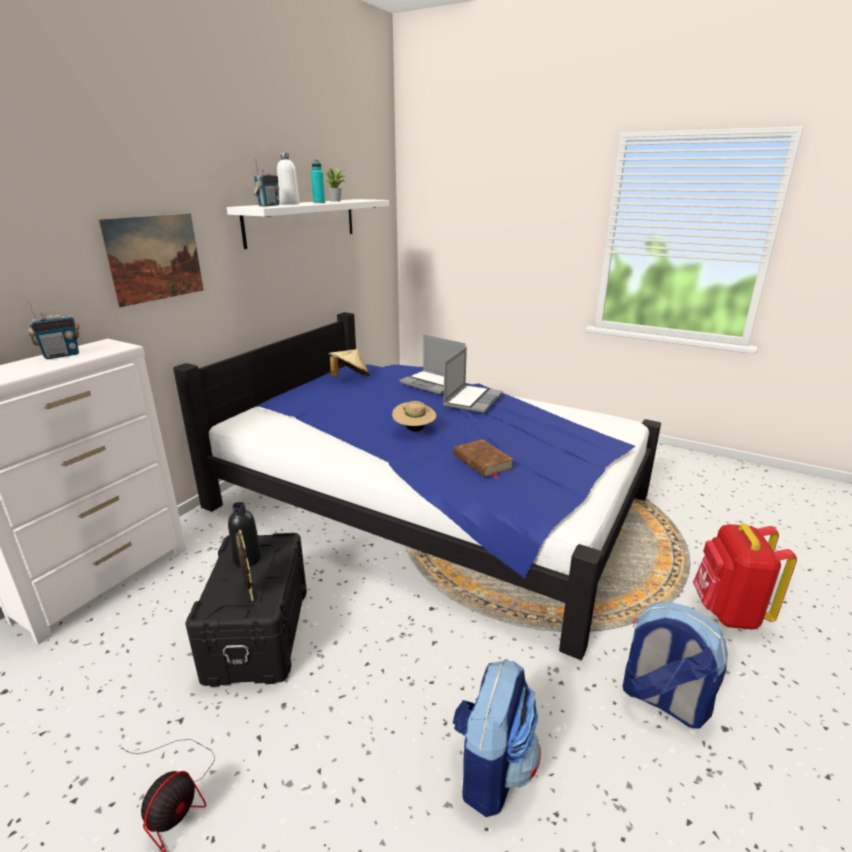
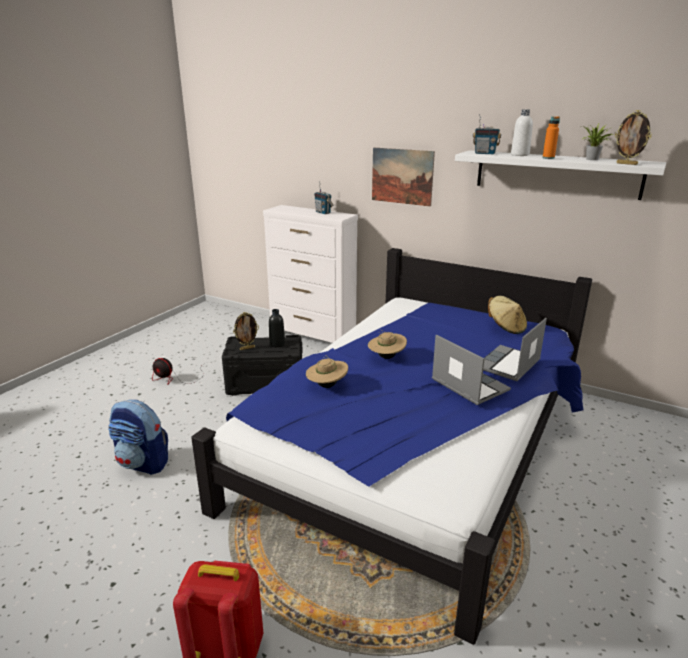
camera: 90 degrees right, 0 degrees up
turquoise bottle [311,160,325,203] -> orange bottle [543,116,560,159]
laptop [443,347,503,413] -> laptop turned 150 degrees counterclockwise [432,335,511,405]
brown book [454,439,514,479] -> beige hat [306,355,348,388]
backpack [622,602,728,729] -> none
none -> picture frame [615,110,652,165]

